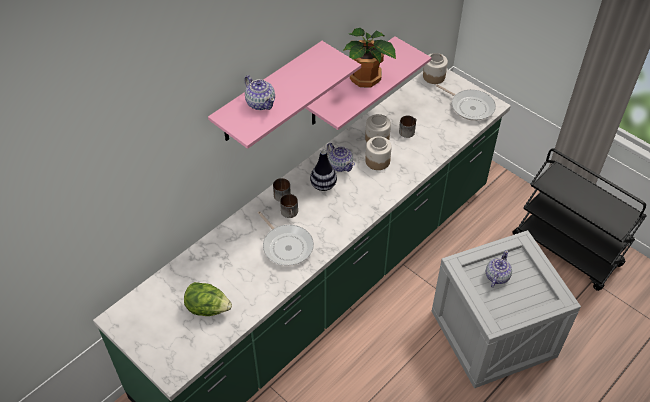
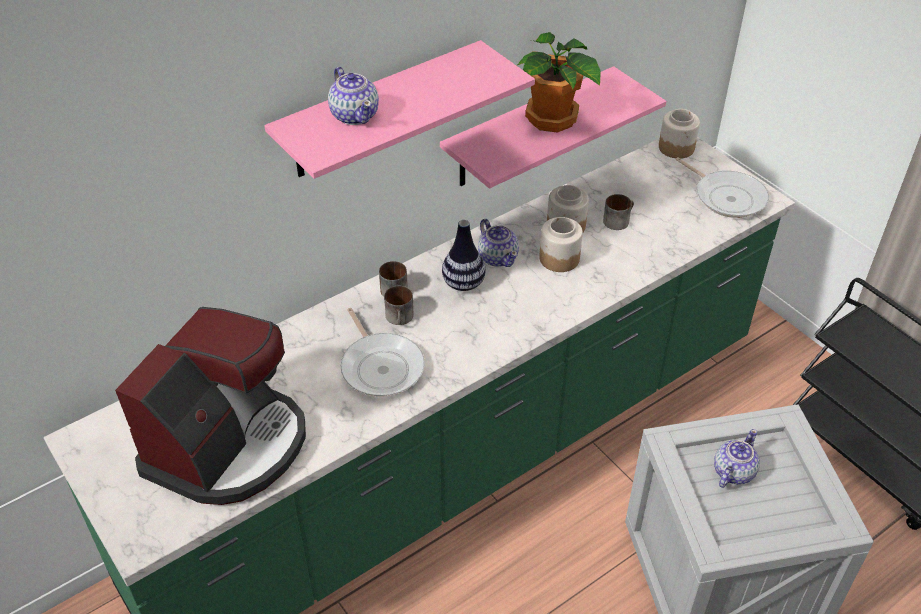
camera: 10 degrees right, 5 degrees down
lettuce [184,282,232,316] -> coffee machine [115,307,306,505]

